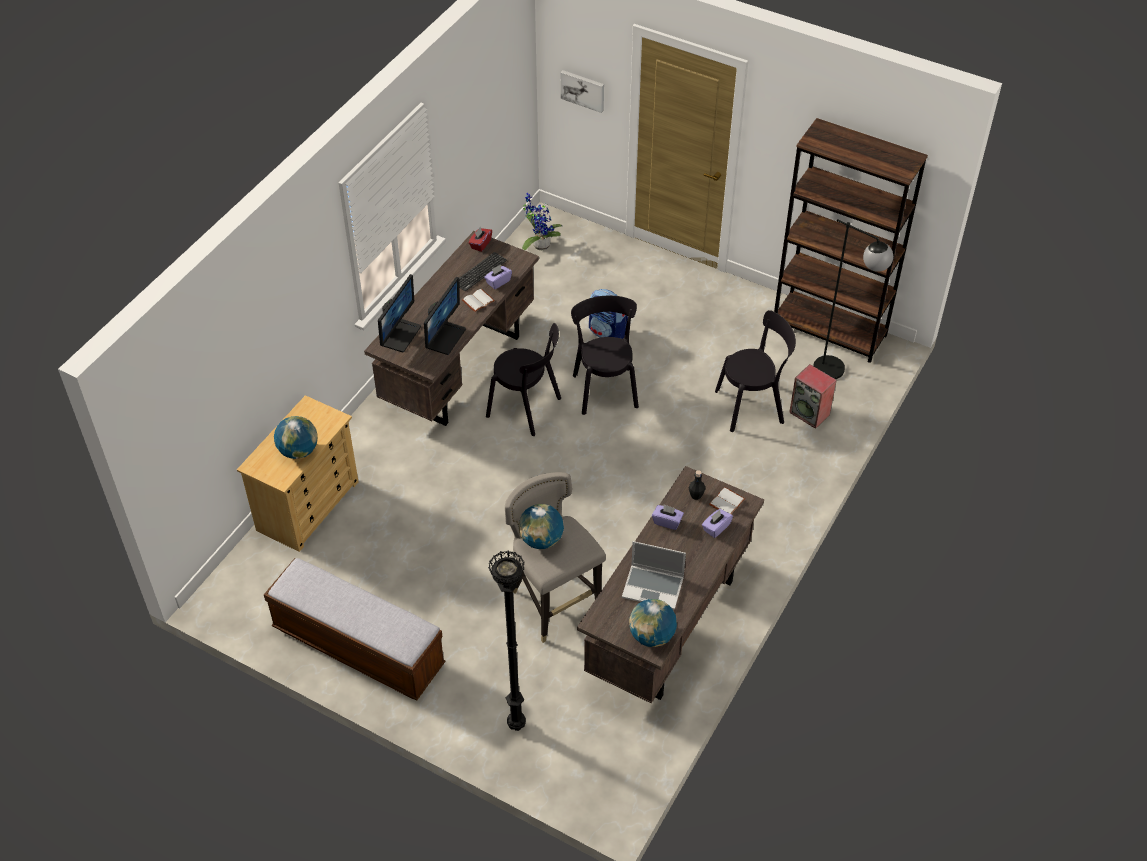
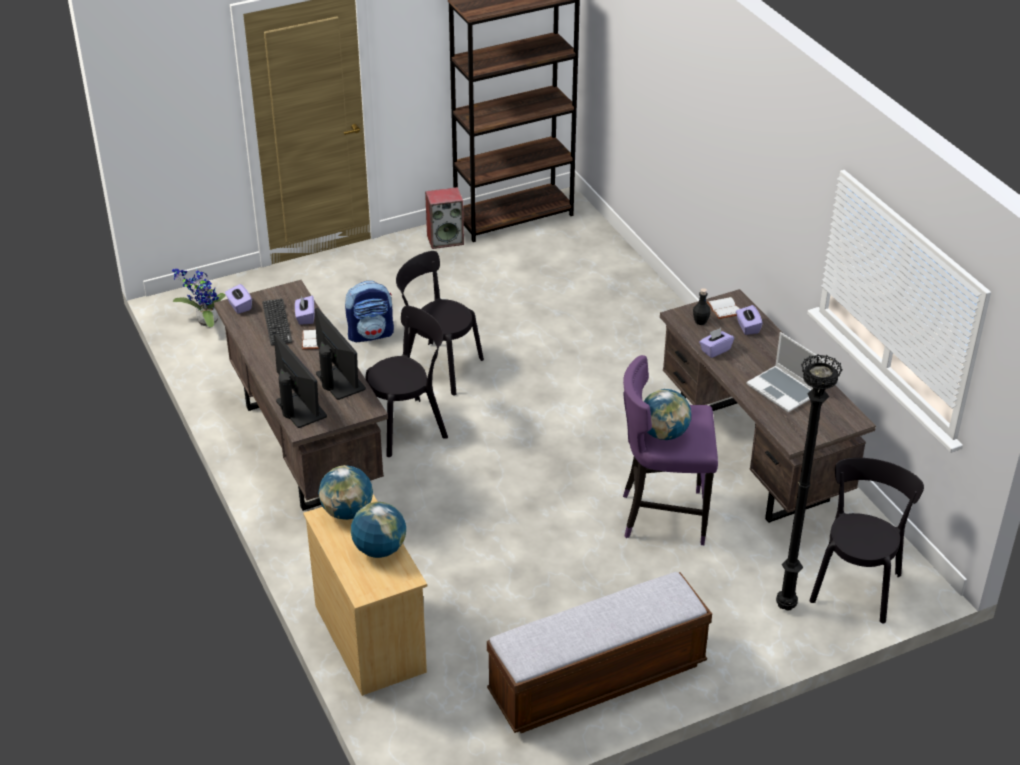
camera: 55 degrees left, 10 degrees down
red tissue box [468,227,492,252] -> purple tissue box [225,284,252,314]
grey stool [505,472,606,643] -> purple stool [623,355,718,545]
picture [561,70,604,113] -> none
laptop [622,541,686,610] -> laptop turned 90 degrees clockwise [746,332,824,412]
globe [629,599,677,647] -> globe moved to [318,465,373,520]
black chair [715,310,796,432] -> black chair moved to [810,458,924,623]
speaker [789,364,837,429] -> speaker moved to [425,187,464,249]
black floor lamp [813,219,893,379] -> none

